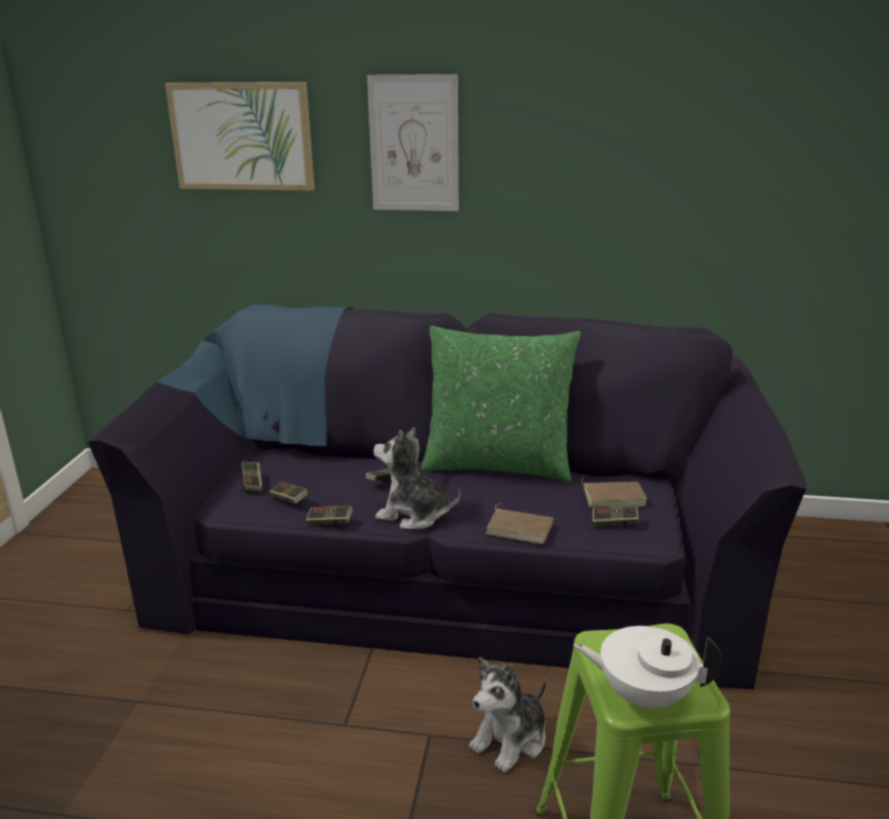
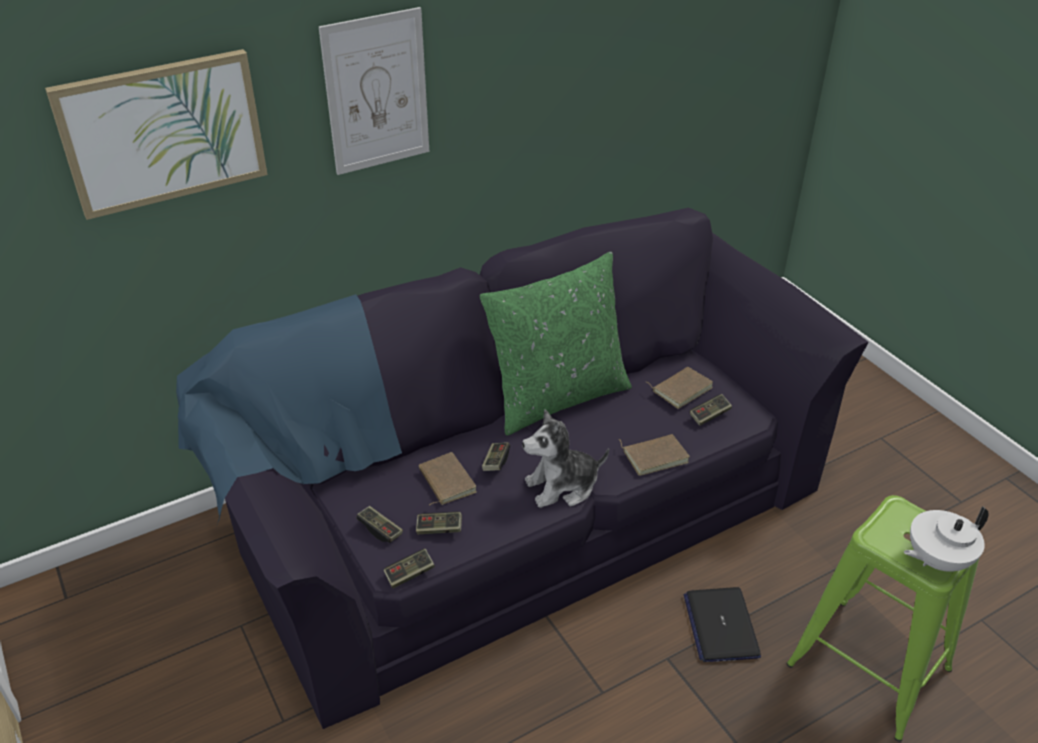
camera: 40 degrees left, 15 degrees up
game controller [306,506,353,525] -> game controller moved to [384,549,435,588]
plush toy [469,657,547,773] -> laptop [683,587,761,662]
none -> brown book [419,452,476,505]

